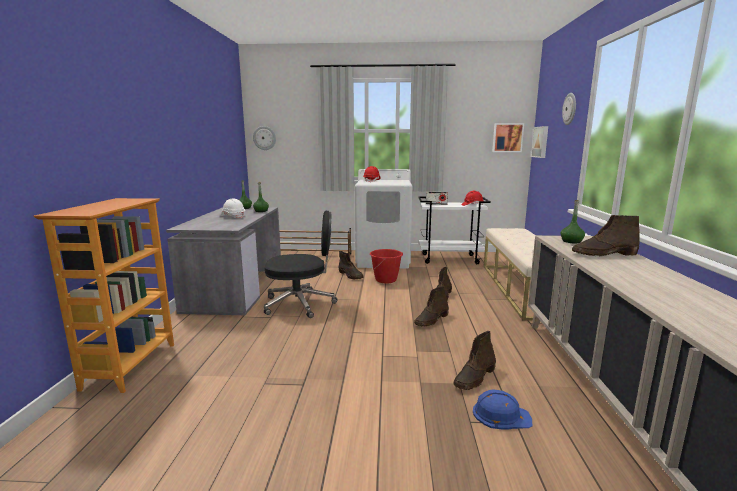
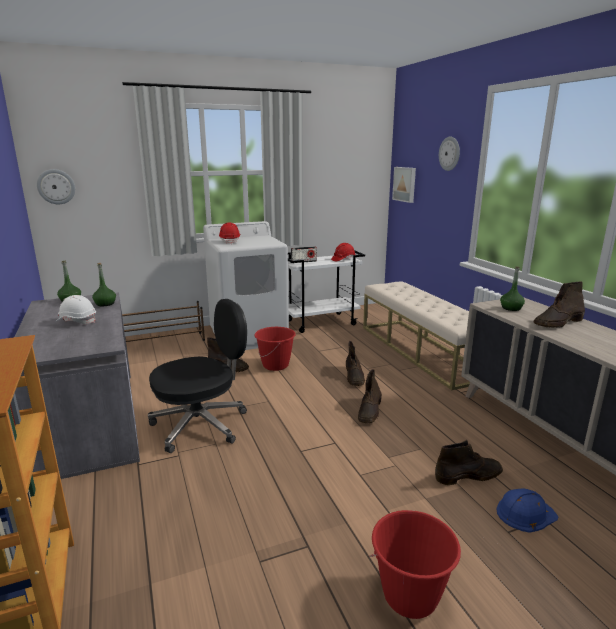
camera: 25 degrees left, 5 degrees up
brown boot [453,331,496,390] -> brown boot turned 120 degrees counterclockwise [435,440,503,485]
picture [492,123,524,152] -> none
none -> red bucket [369,510,461,619]

